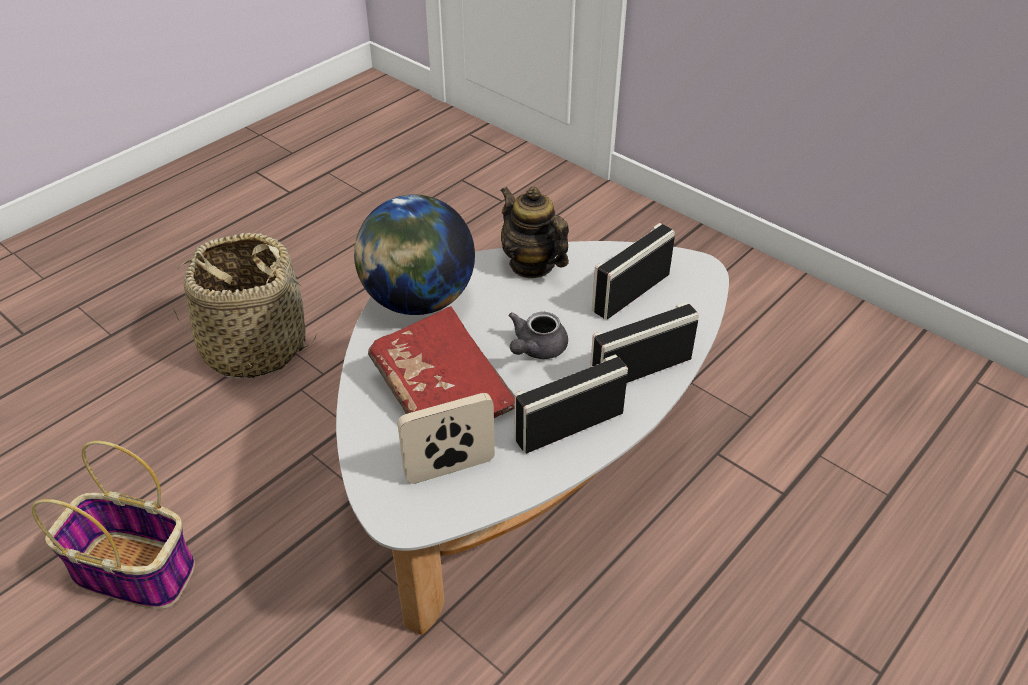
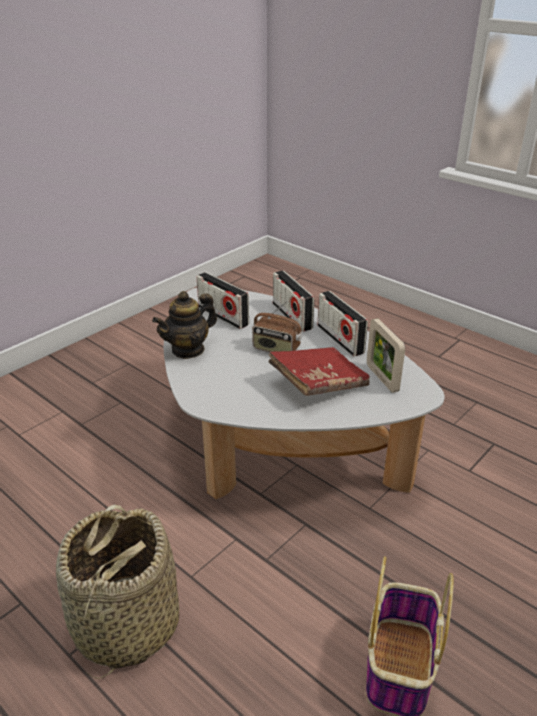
camera: 90 degrees left, 10 degrees down
globe [354,194,475,315] -> none
grey teapot [508,312,568,359] -> radio [252,301,302,352]

